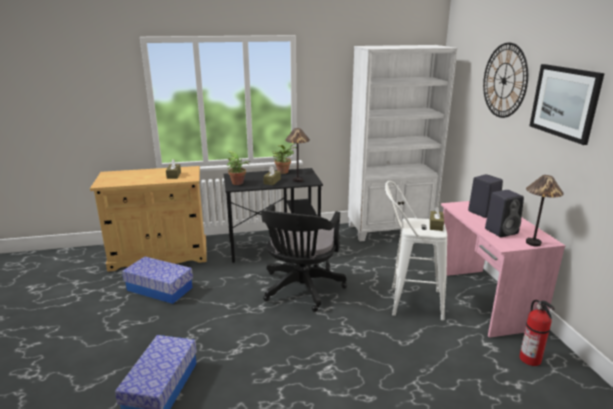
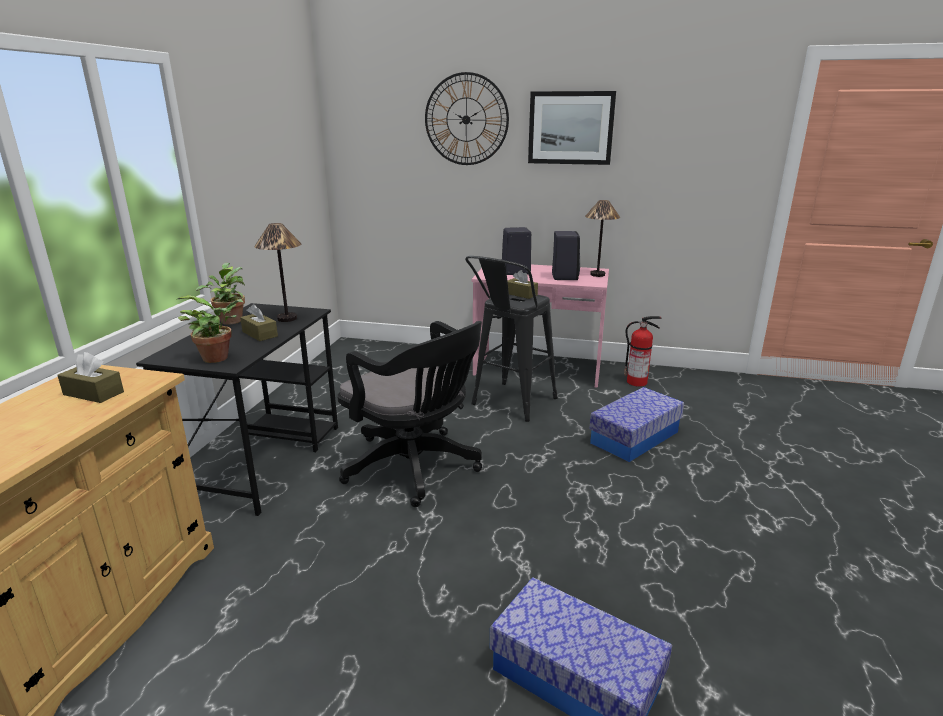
camera: 65 degrees left, 0 degrees up
storage box [122,256,193,304] -> storage box moved to [589,387,684,462]
white bookcase [348,45,458,241] -> none
white stool [385,181,447,320] -> black stool [465,256,558,422]

